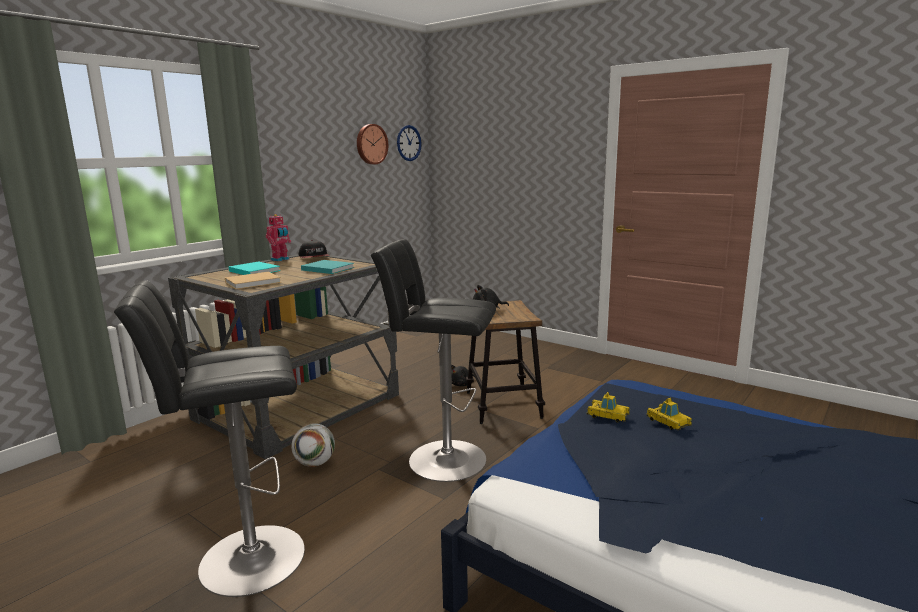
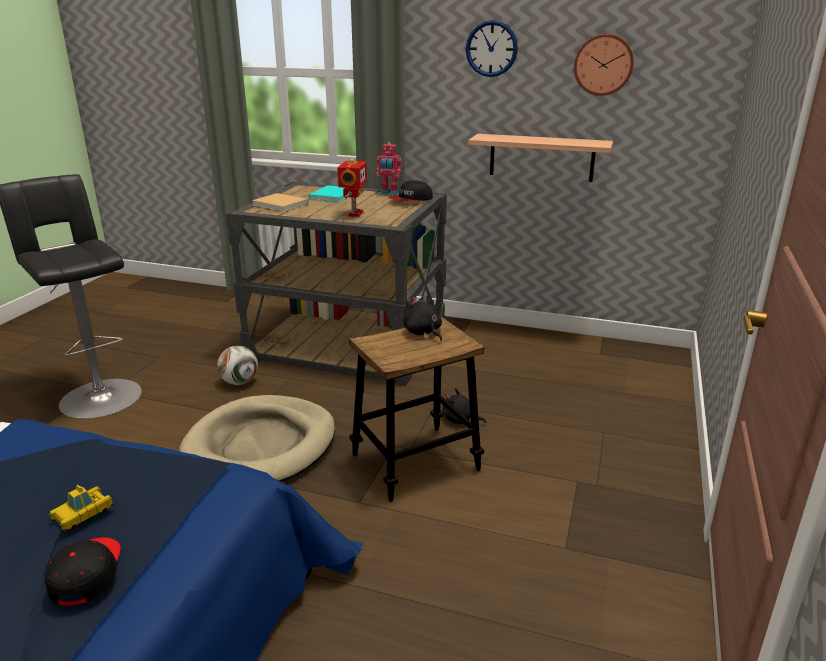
camera: 70 degrees right, 10 degrees up
turquoise book [301,260,354,274] -> toy robot [337,158,367,217]
black stool [371,239,496,482] -> beige dog bed [179,395,335,482]
wall clock [397,125,422,161] -> wall clock moved to [466,20,518,77]
toy car [587,392,630,423] -> none
none -> black cap [45,537,121,605]
none -> shelf [468,134,613,182]

